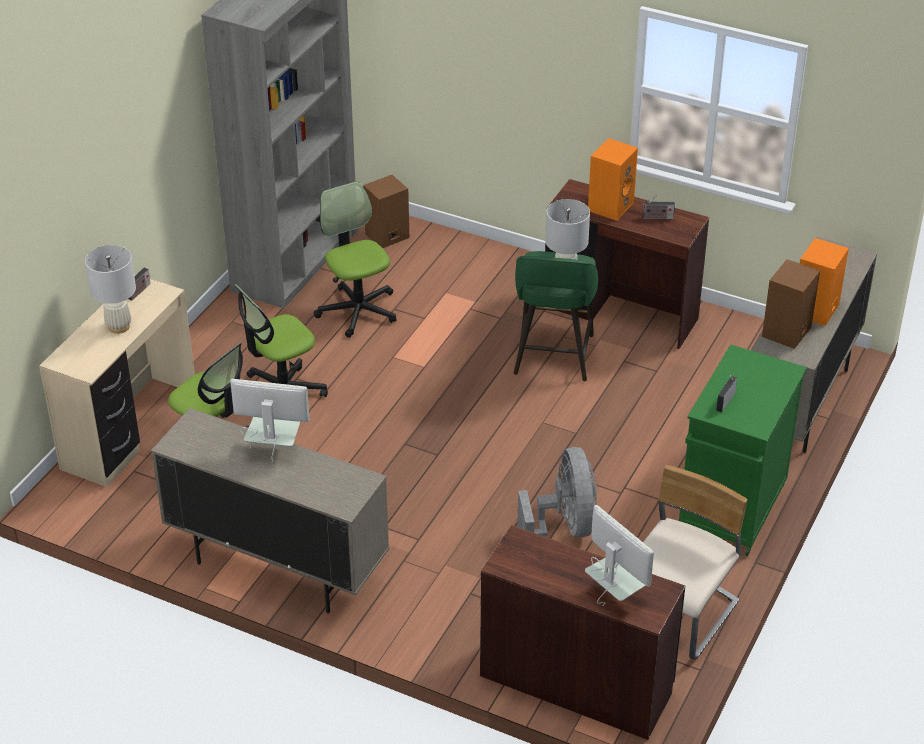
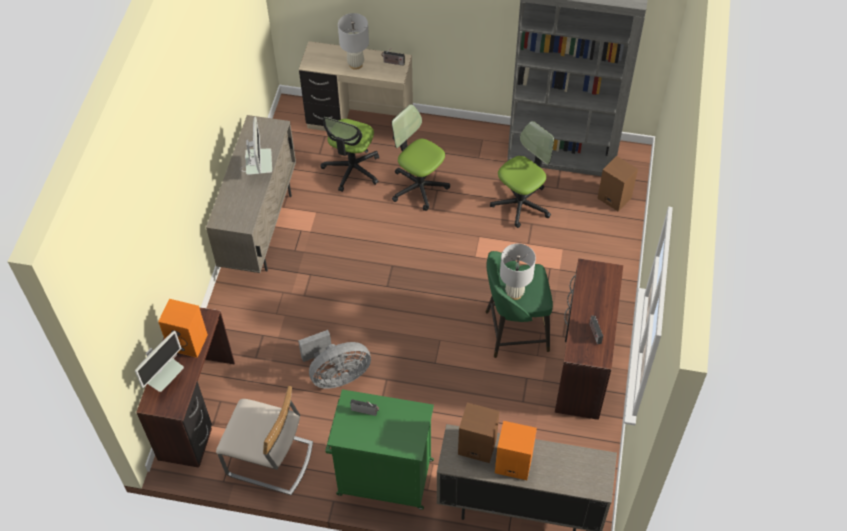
camera: 75 degrees right, 15 degrees up
orange speaker [588,138,638,221] -> orange speaker moved to [158,299,208,358]

